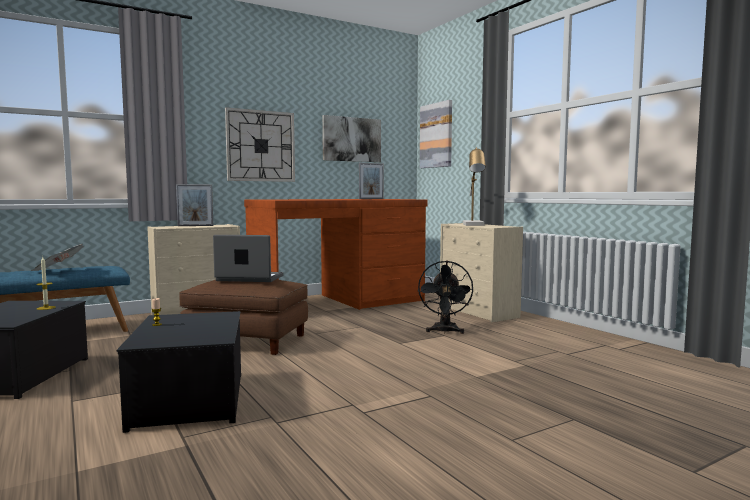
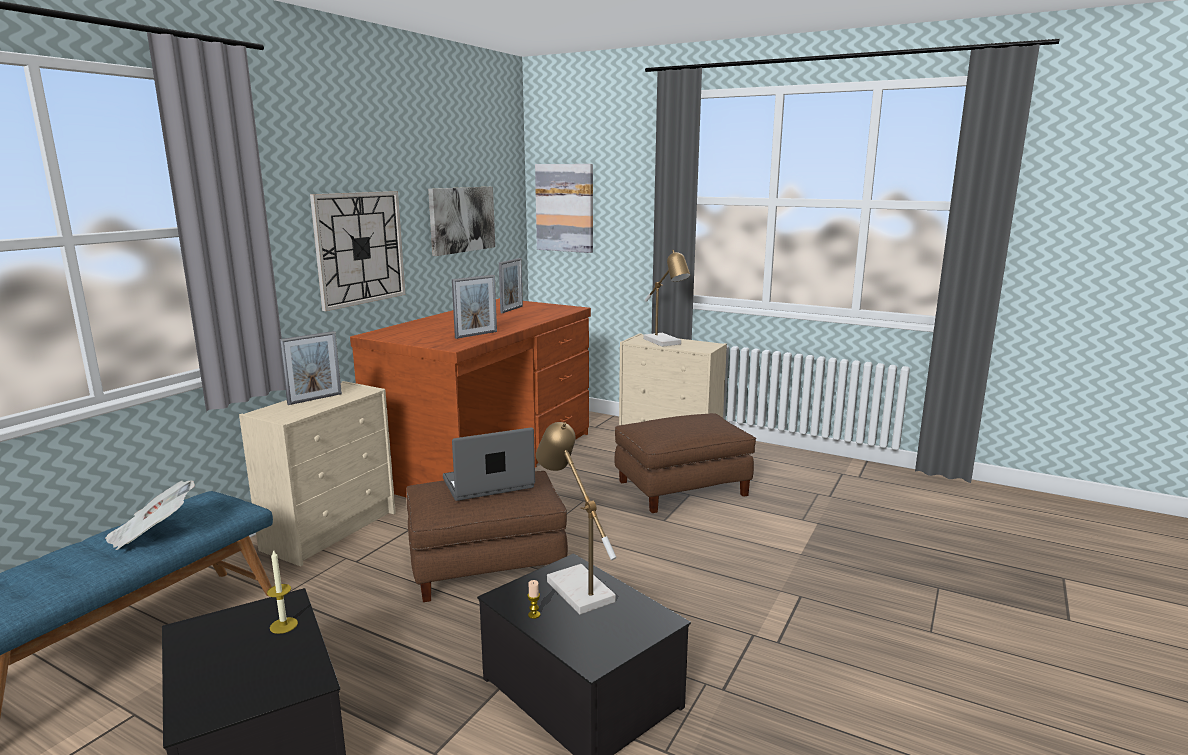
camera: 30 degrees left, 10 degrees up
black fan [418,261,473,334] -> brown ottoman [614,413,756,513]
none -> picture frame [452,275,497,339]
none -> table lamp [536,422,617,615]

